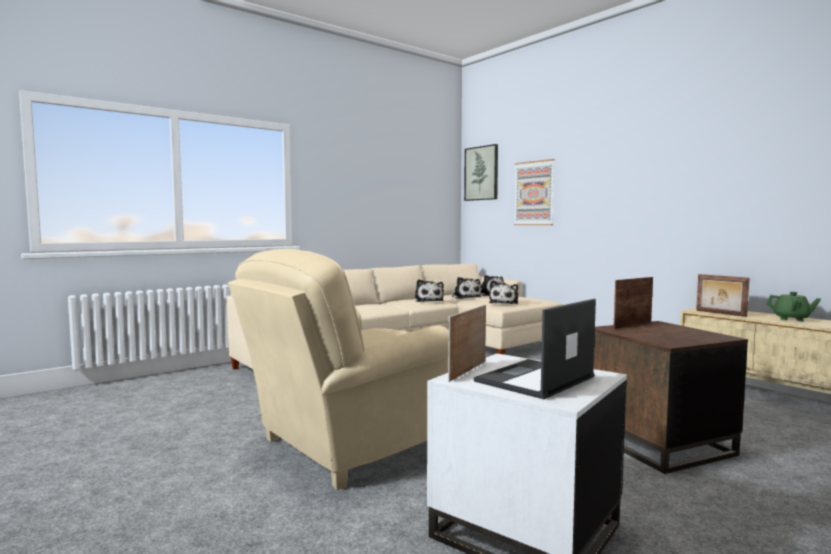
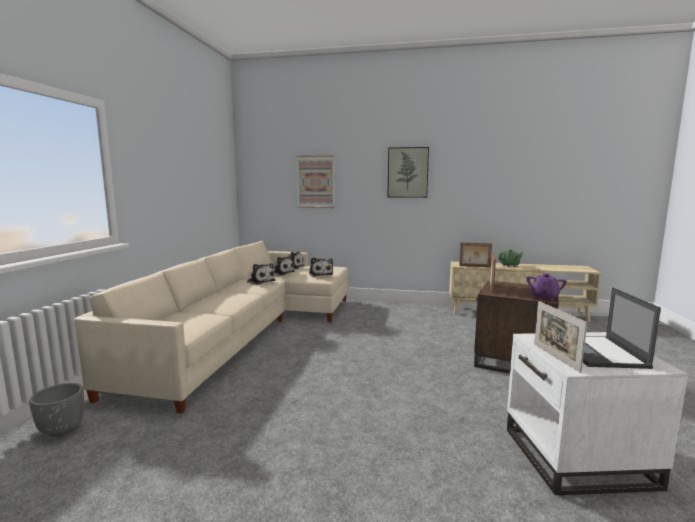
camera: 40 degrees left, 5 degrees up
beige armchair [228,249,449,490] -> none
picture [464,144,498,201] -> picture moved to [387,147,429,198]
none -> grey planter [29,383,84,437]
none -> purple teapot [526,274,567,301]

